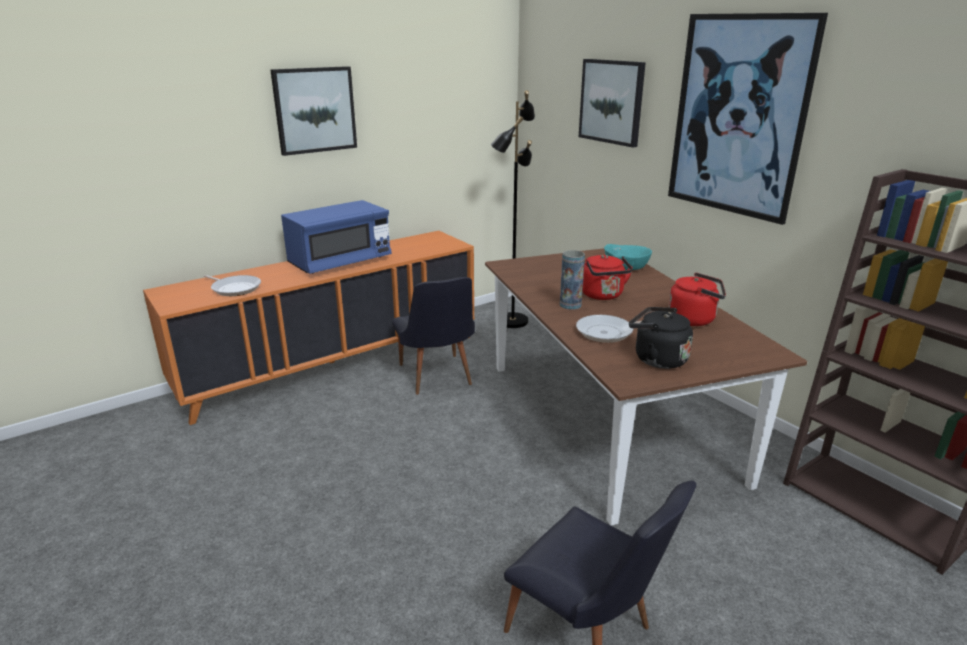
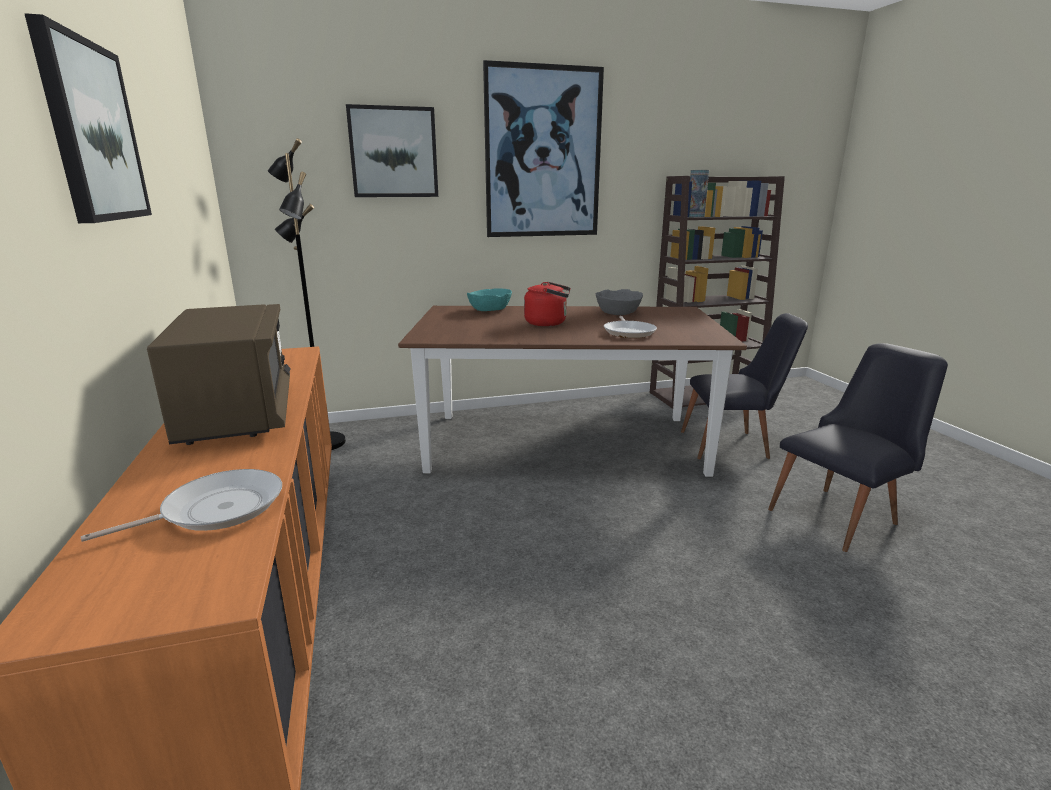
camera: 70 degrees left, 5 degrees down
blue microwave [281,200,392,274] -> brown microwave [147,304,291,445]
black chair [392,277,475,395] -> black chair moved to [681,313,808,459]
vase [560,250,585,310] -> vase moved to [689,170,709,217]
black kettle [629,307,693,369] -> none
red kettle [668,273,726,326] -> grey bowl [596,289,643,315]

